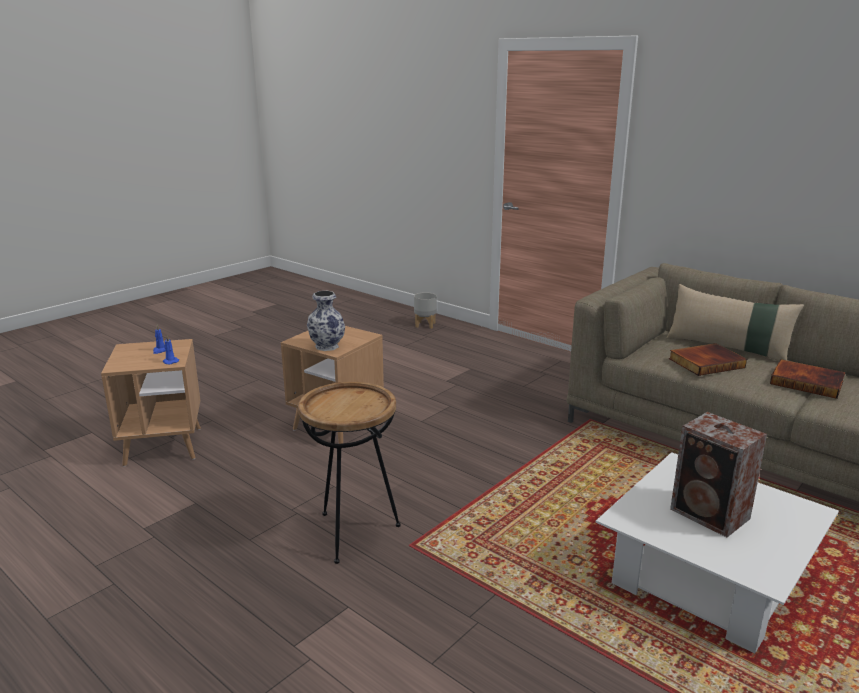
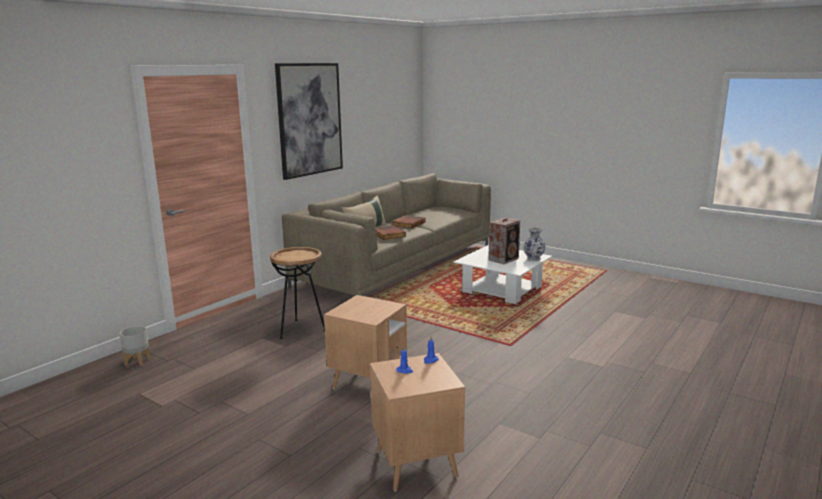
camera: 95 degrees left, 5 degrees down
brown side table [298,382,401,564] -> brown side table moved to [270,247,325,339]
vase [307,291,345,351] -> vase moved to [523,227,546,261]
none -> picture [275,63,343,180]

